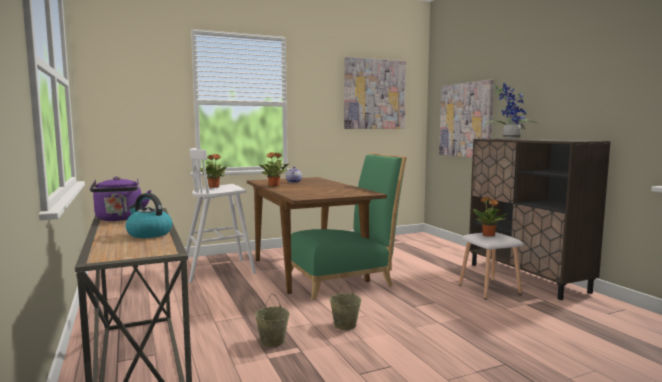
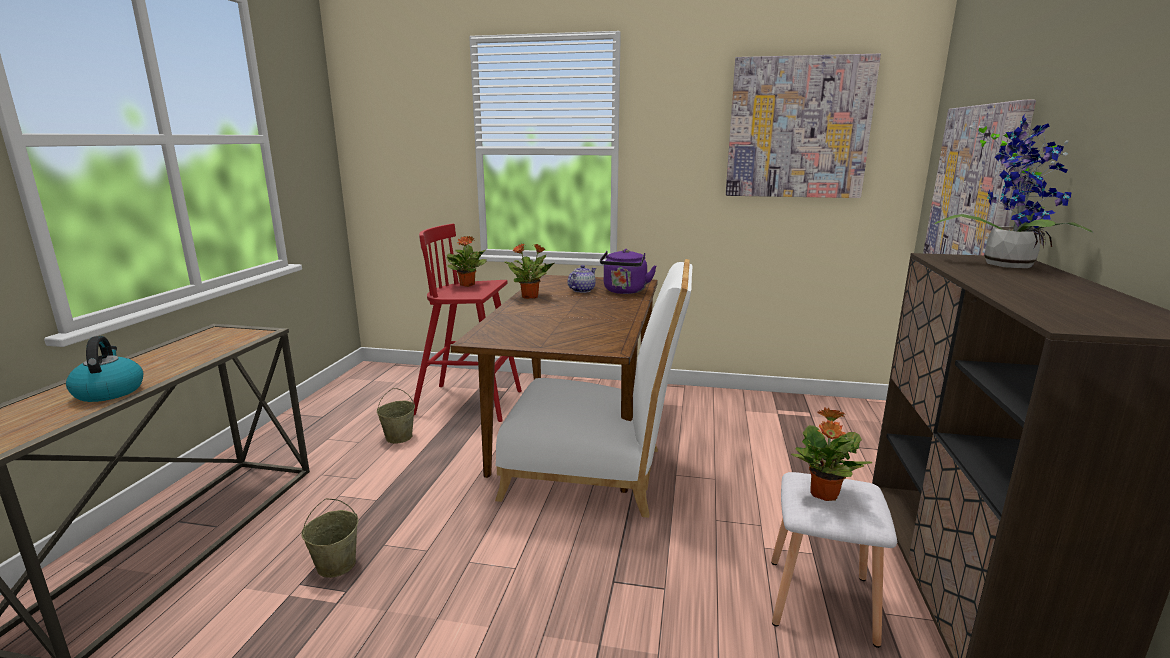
camera: 35 degrees right, 10 degrees up
purple kettle [90,176,152,221] -> purple kettle moved to [600,249,657,294]
white stool [185,148,256,283] -> red stool [413,224,522,422]
green chair [291,153,407,300] -> white chair [495,259,692,518]
beige bucket [330,281,362,330] -> beige bucket moved to [377,388,415,444]

